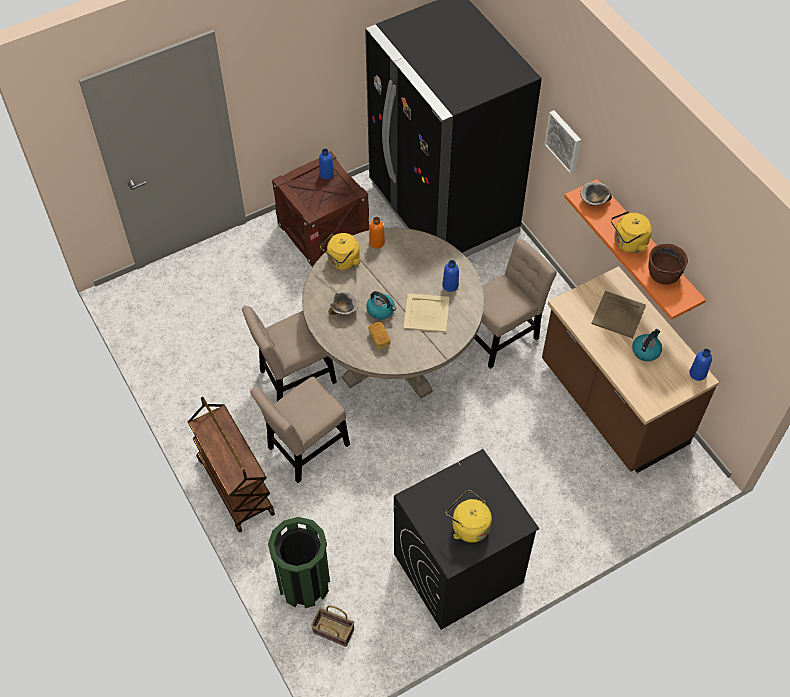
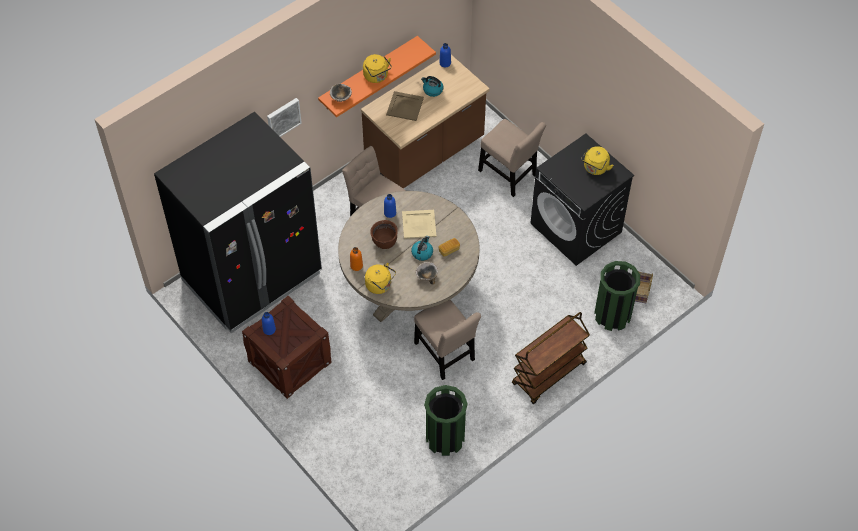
camera: 100 degrees left, 0 degrees up
beige chair [250,377,350,483] -> beige chair moved to [478,119,546,197]
brown cooking pot [648,244,688,285] -> brown cooking pot moved to [370,220,398,249]
none -> green trash can [424,385,468,456]

